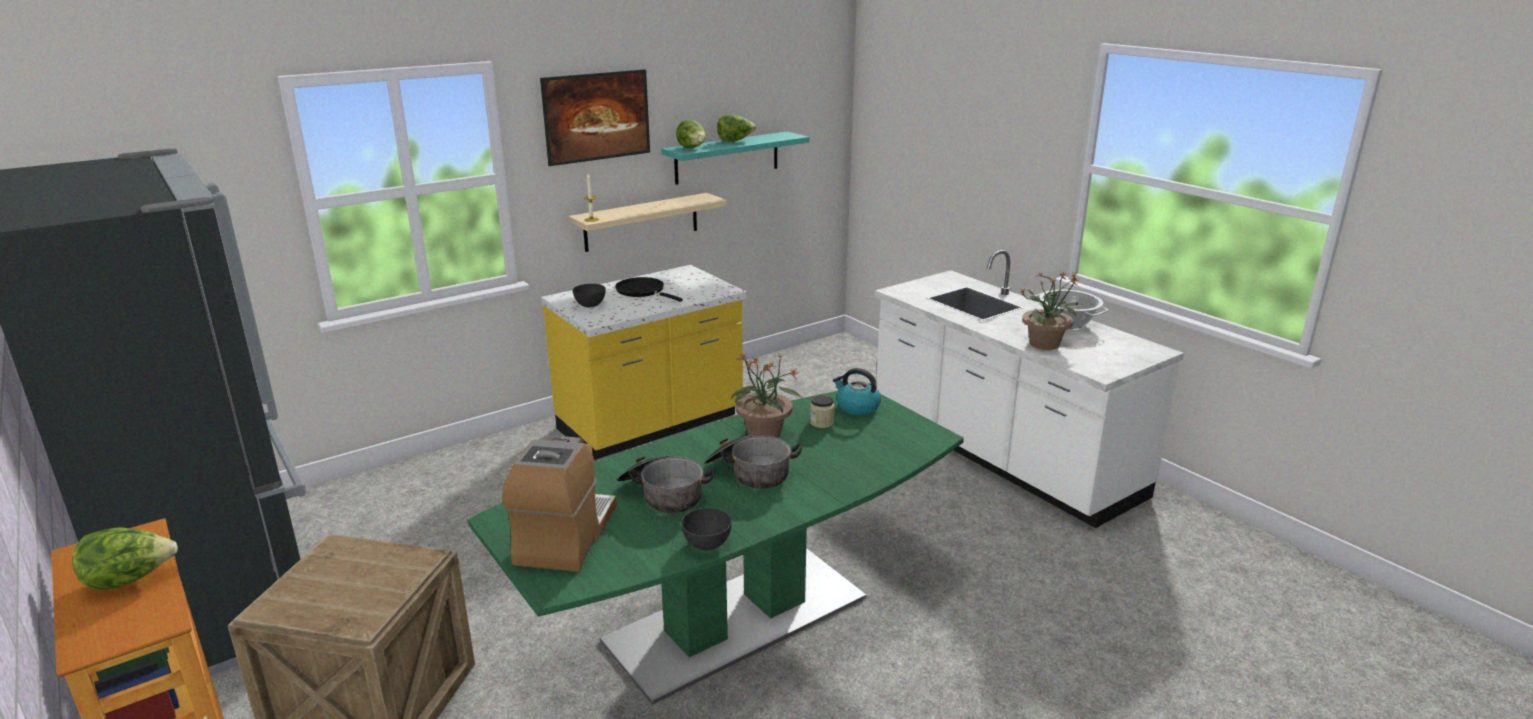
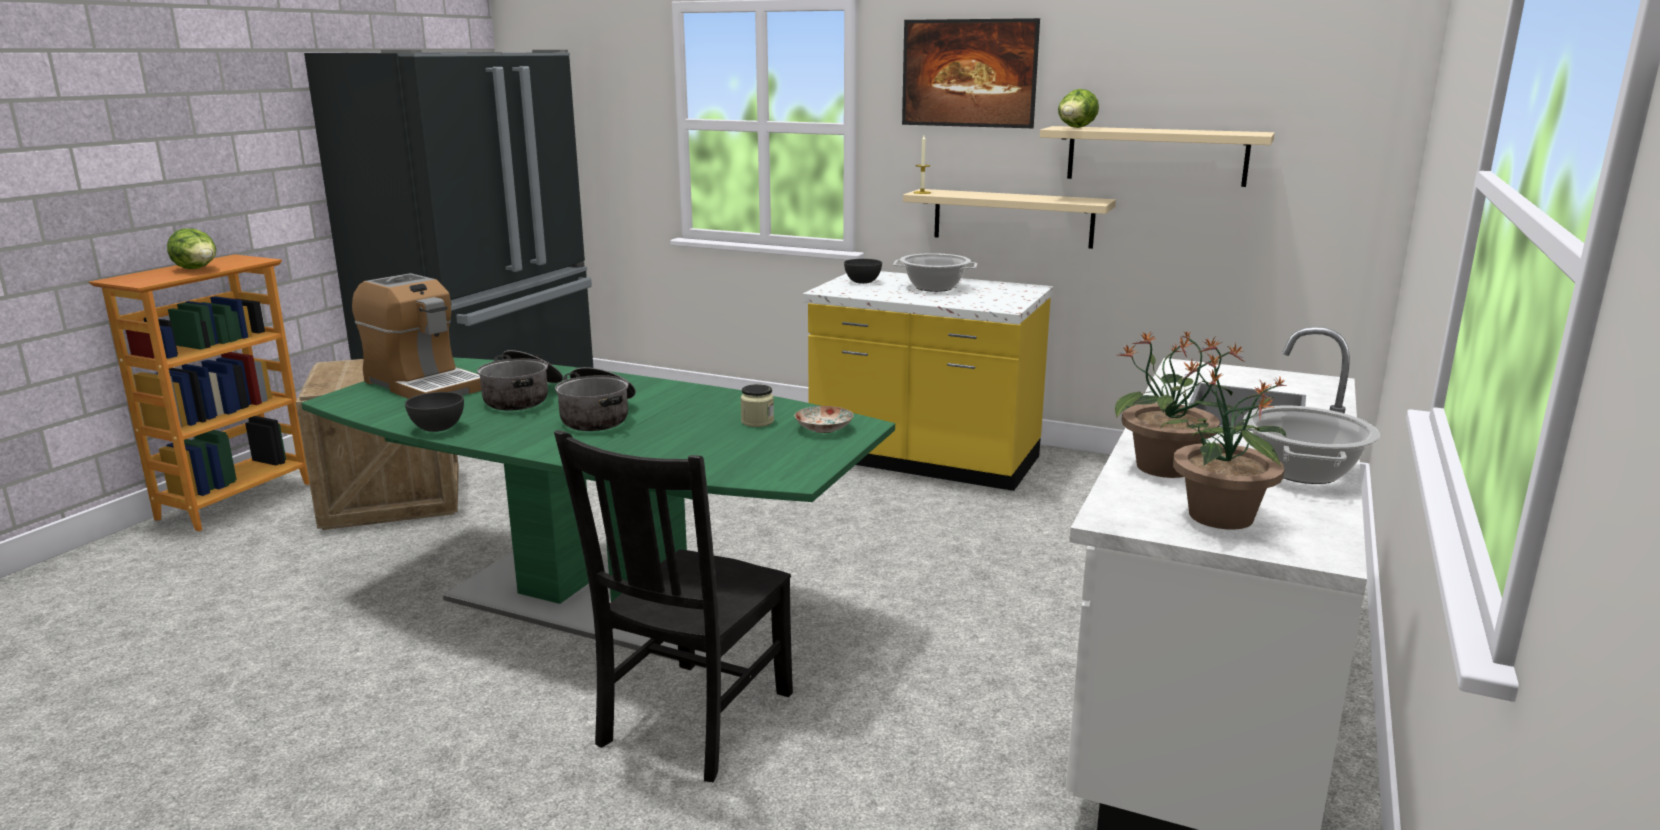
camera: 60 degrees right, 5 degrees down
coffee machine [502,436,617,572] -> coffee machine turned 60 degrees clockwise [352,273,481,399]
black frying pan [615,277,683,302] -> cooking pot [893,253,977,292]
turquoise shelf [661,131,810,185] -> beige shelf [1040,126,1275,187]
lettuce [717,114,756,142] -> none
potted plant [731,353,801,438] -> potted plant moved to [1159,353,1287,530]
kettle [833,368,881,415] -> plate [795,406,854,433]
none -> black chair [554,430,793,782]

